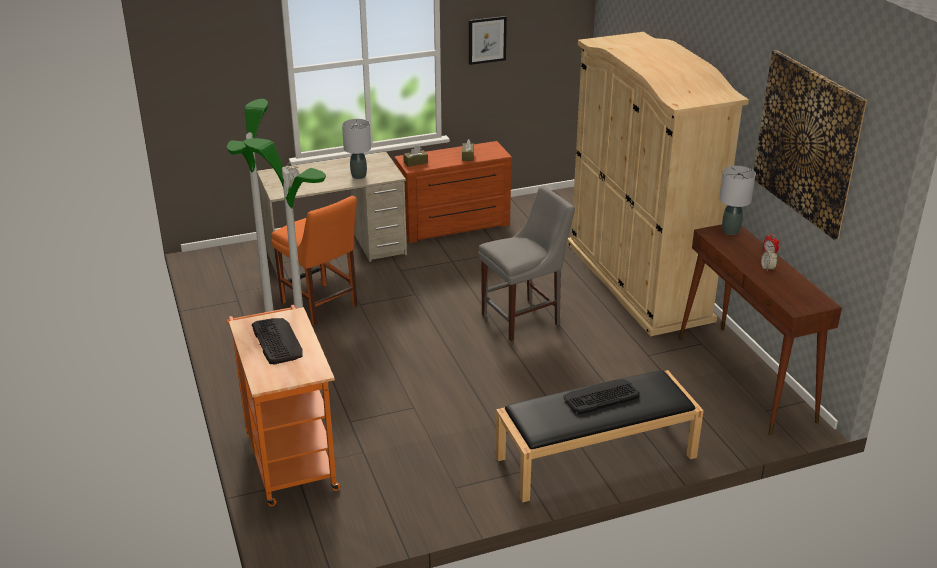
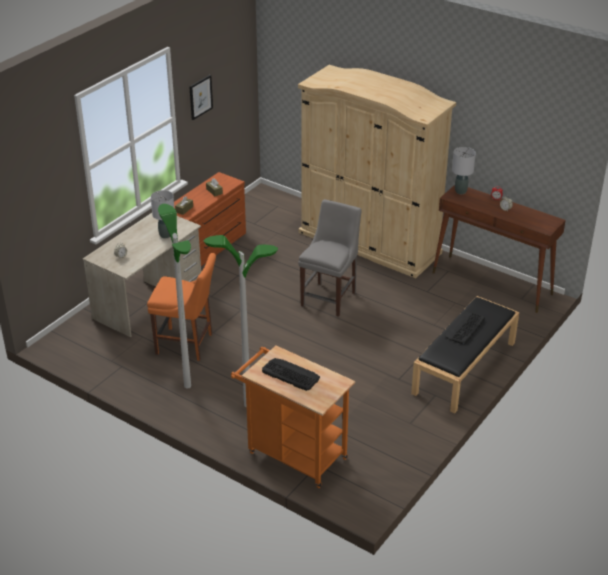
camera: 35 degrees left, 5 degrees up
picture [754,50,867,240] -> none

